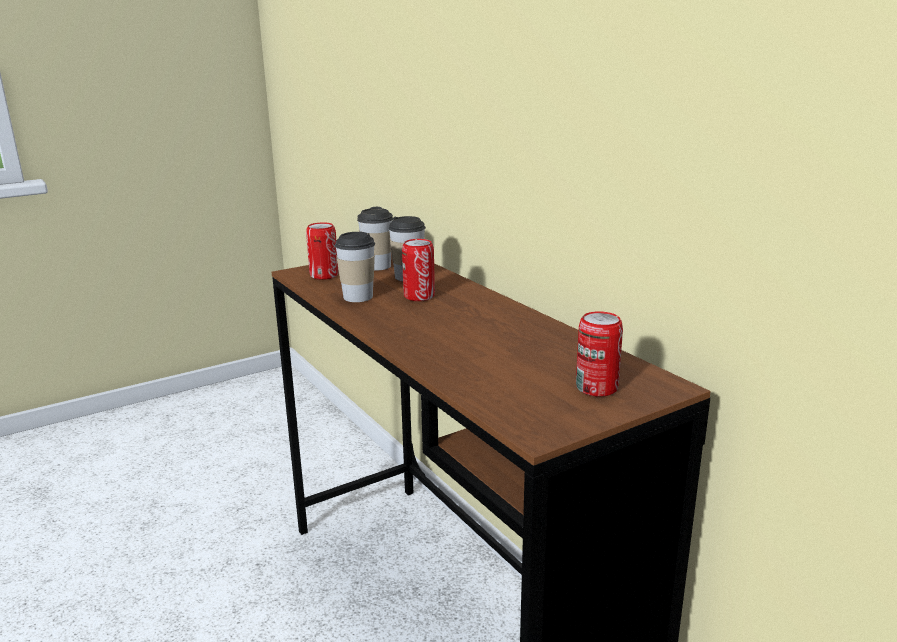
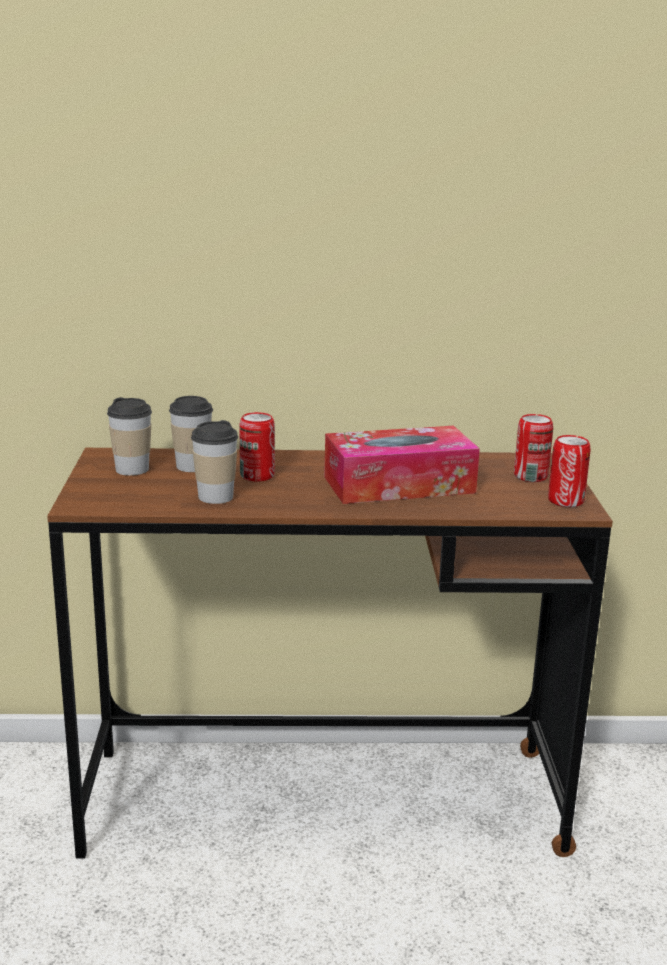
camera: 60 degrees left, 0 degrees up
can [306,222,339,280] -> can moved to [548,435,591,507]
none -> tissue box [324,426,480,504]

